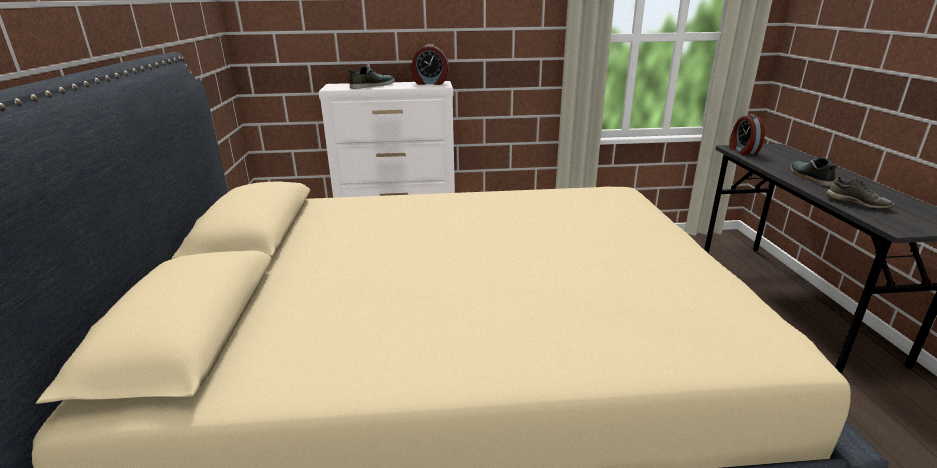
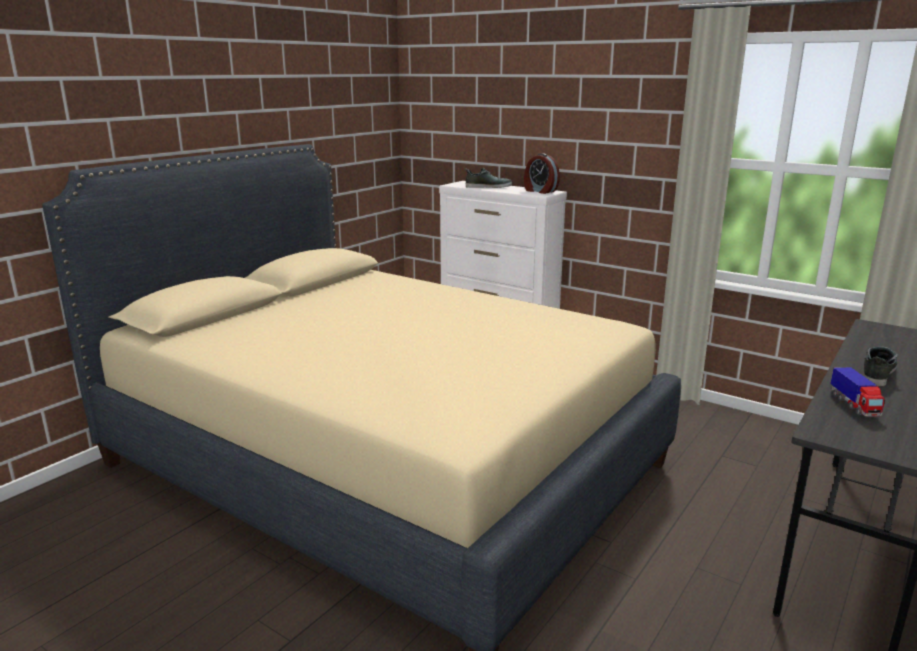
camera: 40 degrees right, 5 degrees down
alarm clock [729,114,765,155] -> none
grey shoe [826,177,894,209] -> toy truck [830,367,886,417]

